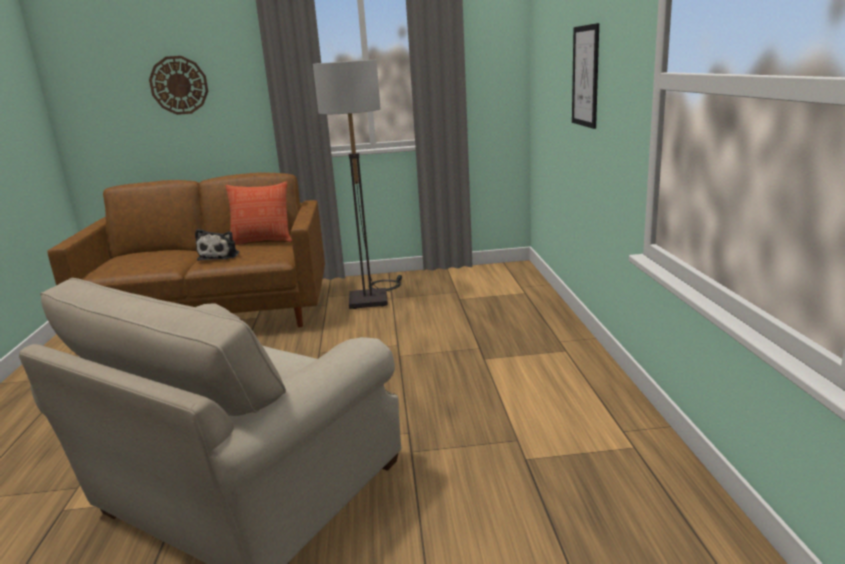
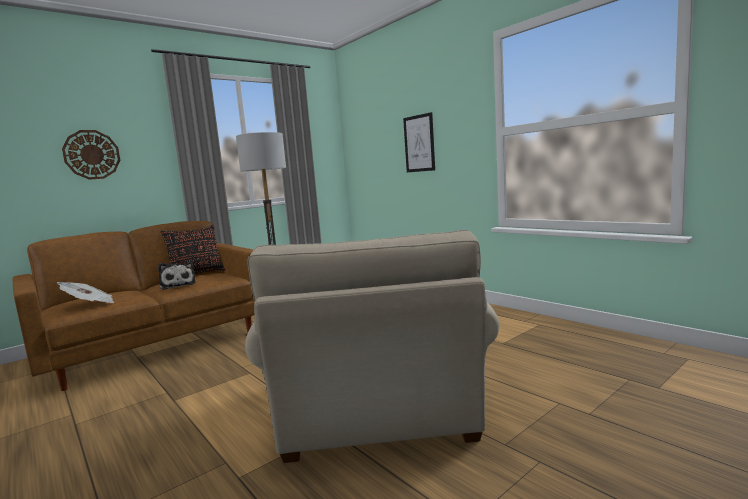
camera: 35 degrees left, 10 degrees down
orange pillow [225,182,292,245] -> black pillow [161,225,225,274]
none -> newspaper [57,282,114,303]

